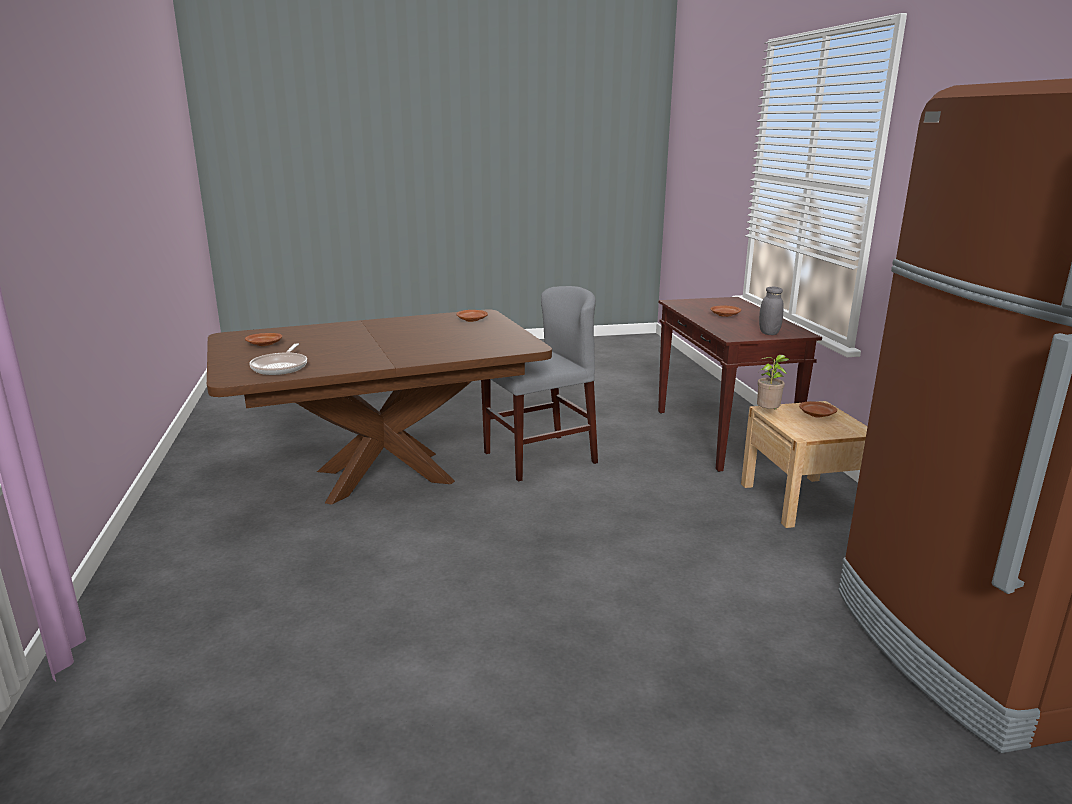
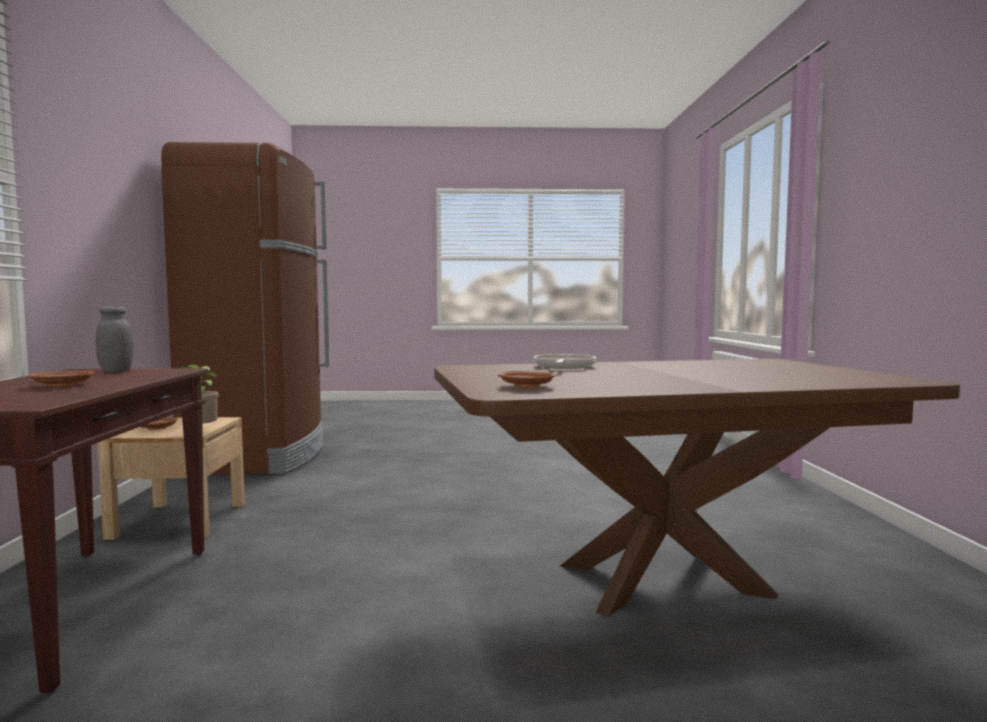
camera: 170 degrees left, 15 degrees down
brown plate [245,333,282,346] -> none
frying pan [249,343,307,375] -> frying pan moved to [534,354,596,369]
grey chair [481,286,598,482] -> none

